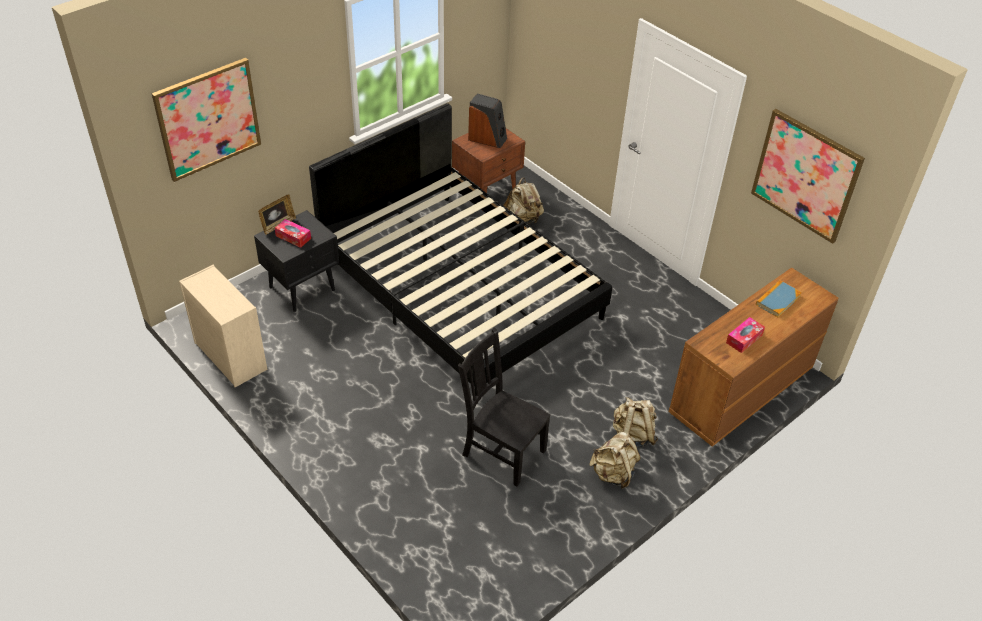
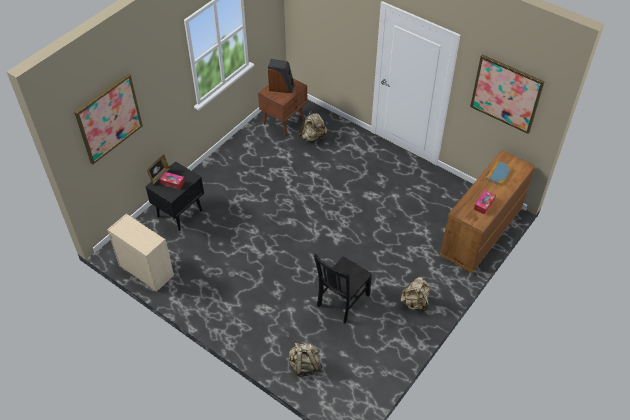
camera: 10 degrees left, 5 degrees up
black bed [309,103,612,396] -> none
black chair [458,327,551,487] -> black chair turned 75 degrees counterclockwise [314,254,372,324]
beige backpack [613,397,658,447] -> beige backpack moved to [289,342,322,377]

